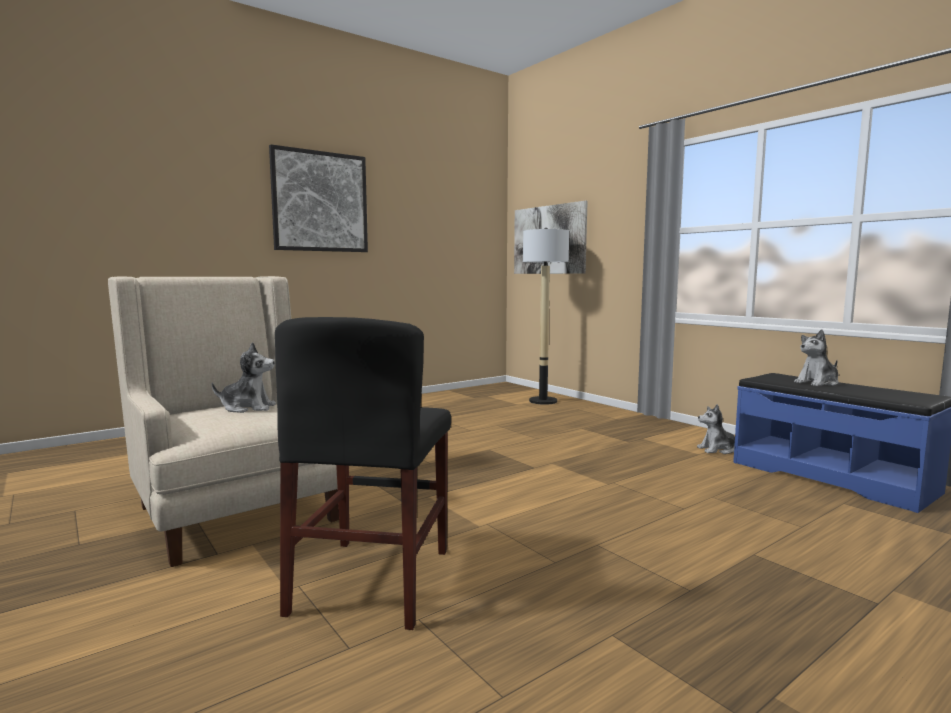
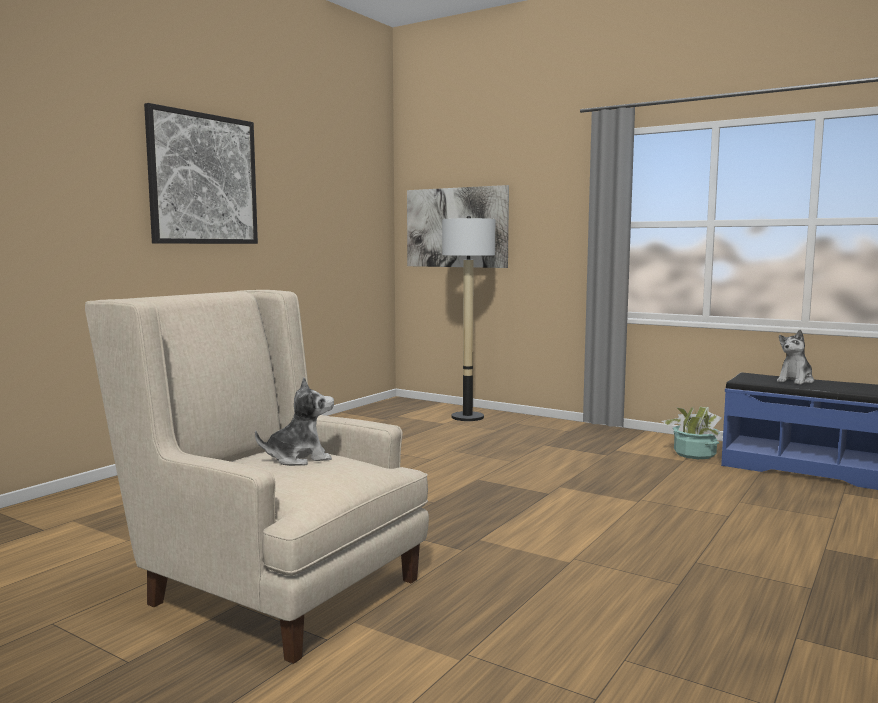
camera: 20 degrees left, 0 degrees up
black chair [275,317,451,630] -> none
plush toy [697,404,735,454] -> potted plant [662,407,721,459]

